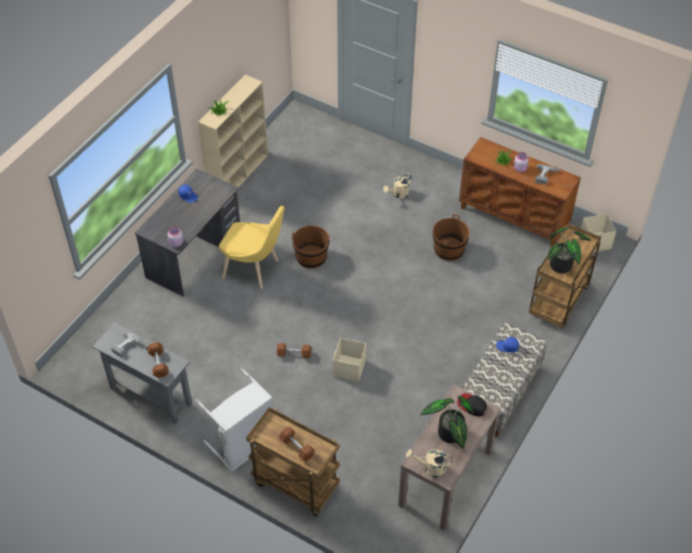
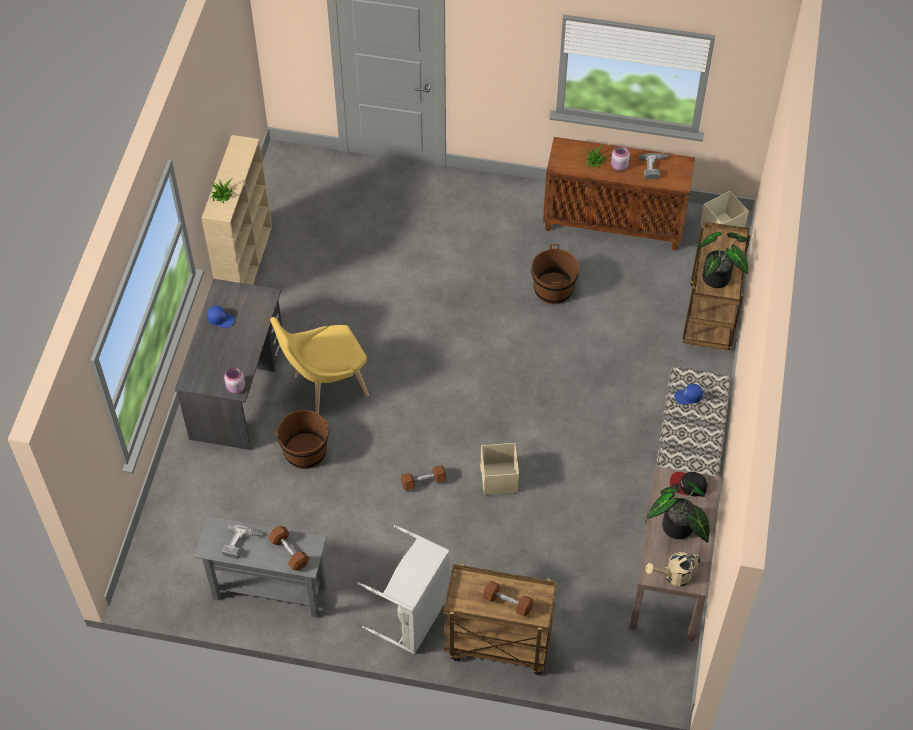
camera: 20 degrees left, 5 degrees up
yellow chair [219,206,284,289] -> yellow chair turned 150 degrees clockwise [270,317,369,414]
brown bucket [292,225,330,269] -> brown bucket moved to [276,410,328,469]
beige watering can [383,174,411,199] -> none

